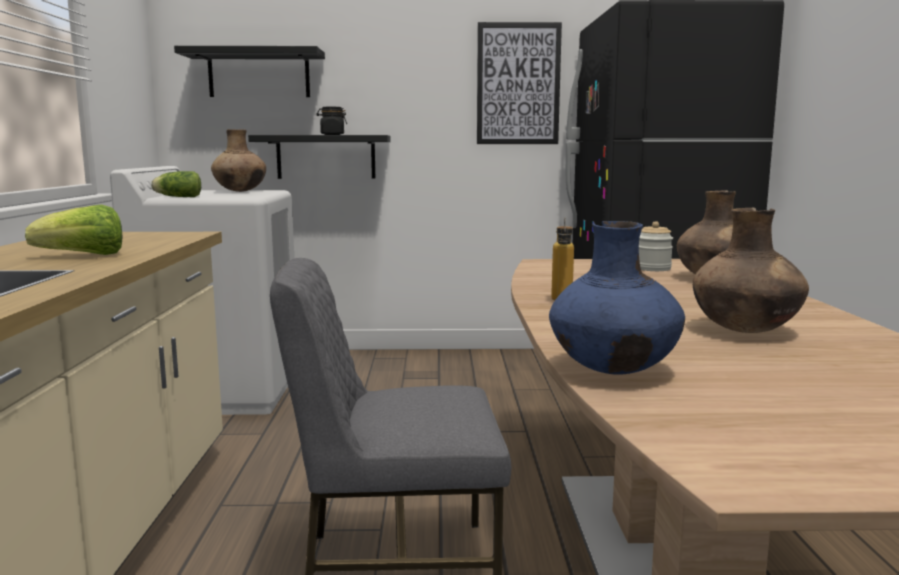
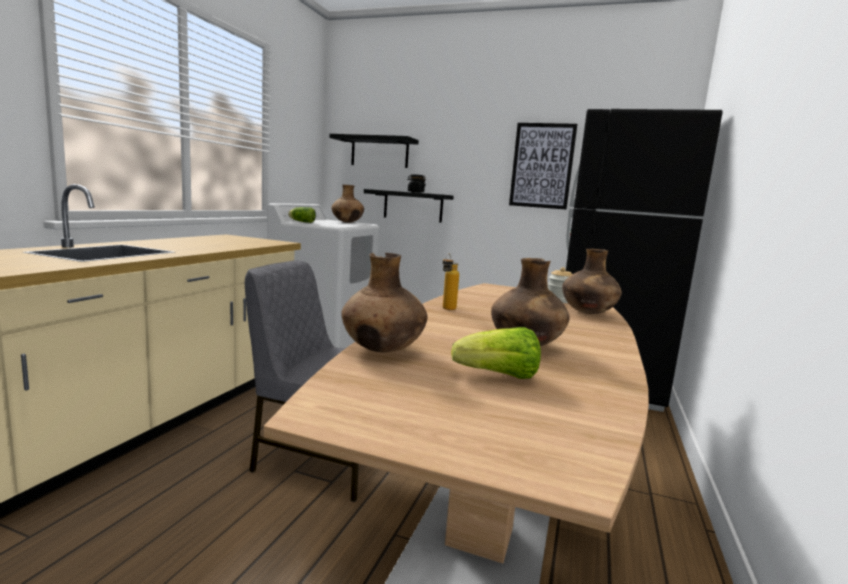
camera: 20 degrees right, 0 degrees up
lettuce [25,205,122,255] -> lettuce moved to [451,327,541,379]
blue vase [549,221,685,375] -> brown vase [341,253,428,352]

